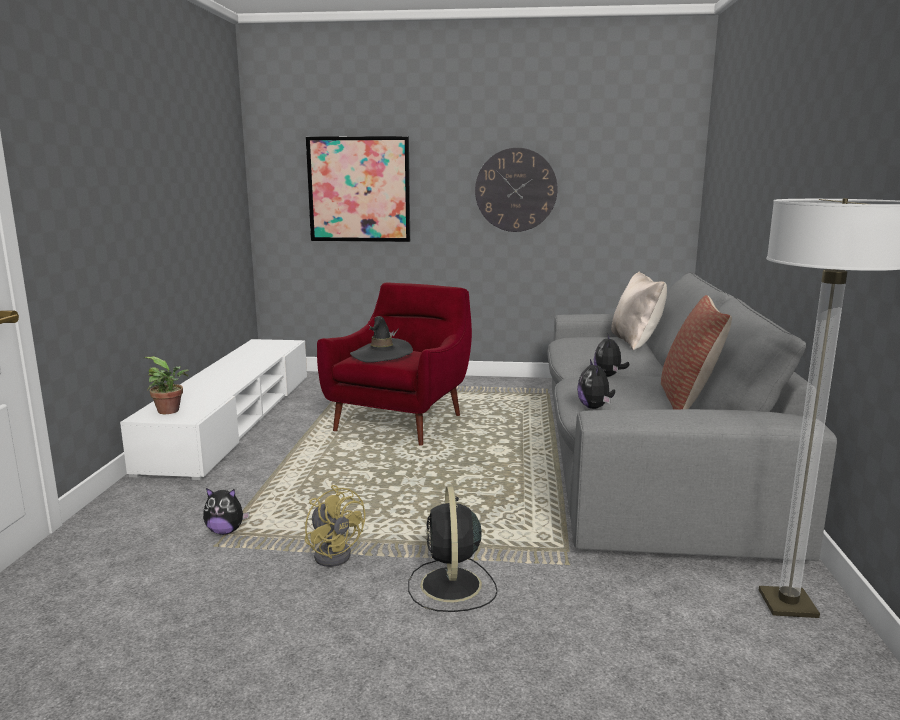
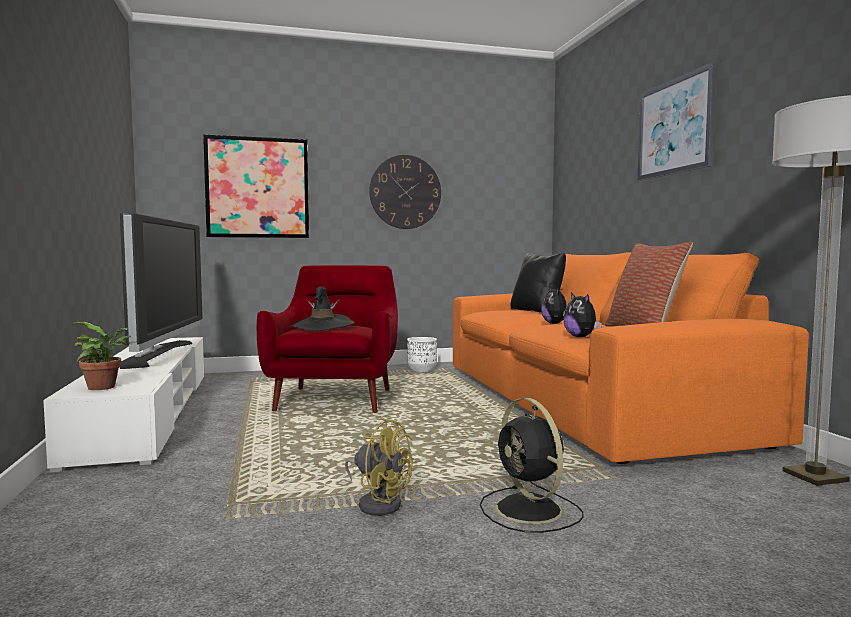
camera: 20 degrees left, 10 degrees down
plush toy [203,488,250,535] -> none
grey sofa [547,273,837,561] -> orange sofa [453,252,809,464]
beige pillow [611,271,667,350] -> black pillow [511,253,566,312]
none -> television [120,213,203,369]
none -> white planter [407,337,437,372]
none -> picture [637,62,716,181]

